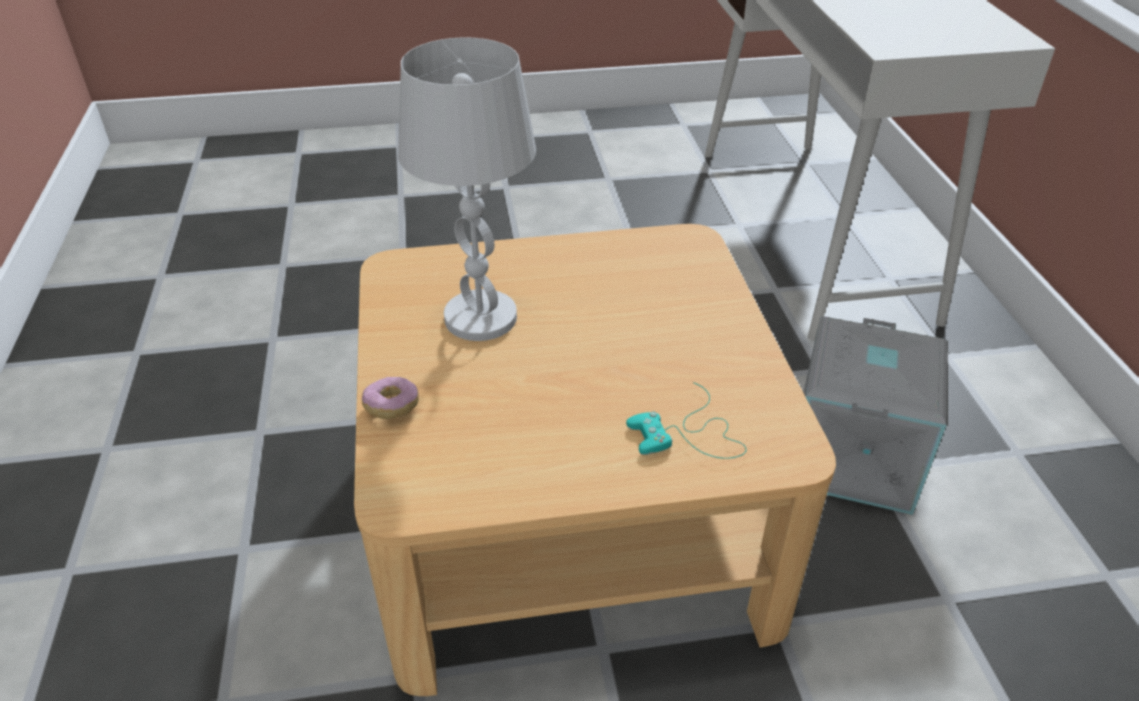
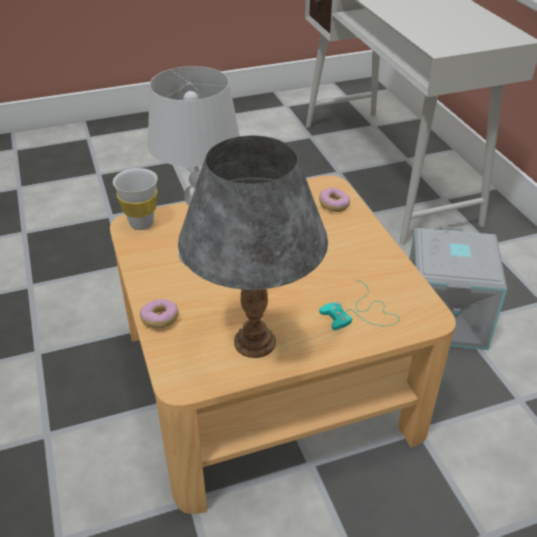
camera: 10 degrees left, 0 degrees up
none -> white cup [113,168,158,230]
none -> grey table lamp [178,135,328,358]
none -> donut [319,188,350,212]

